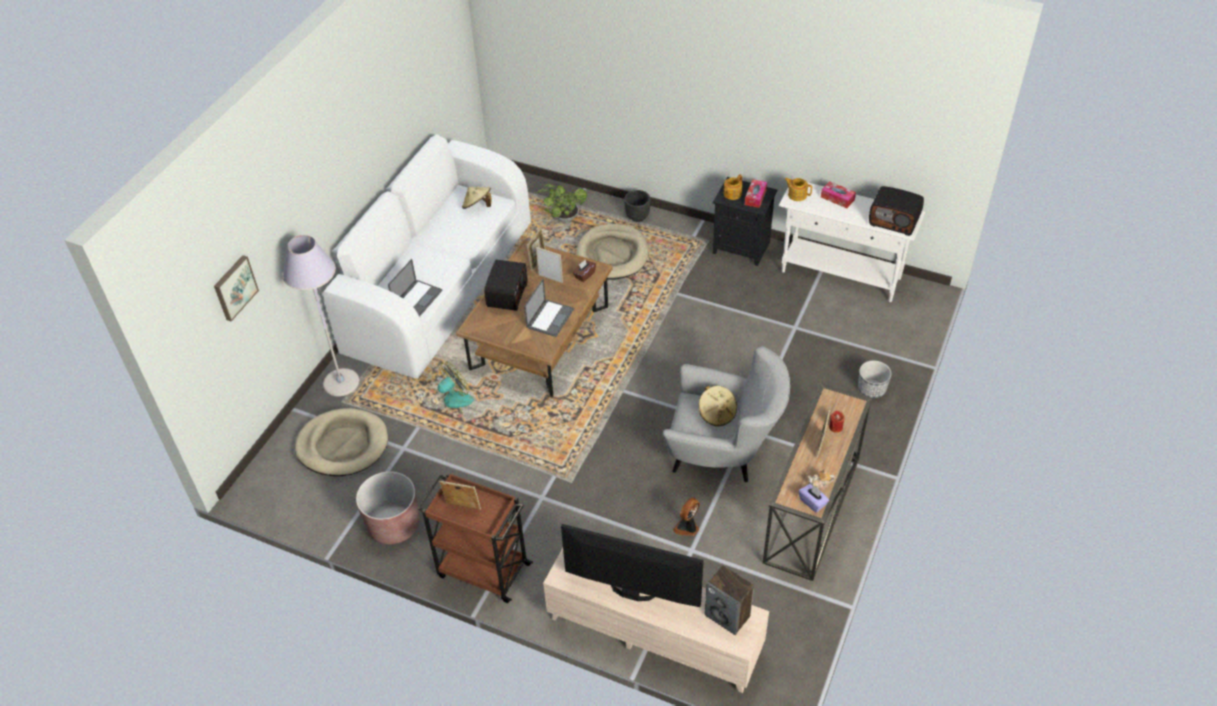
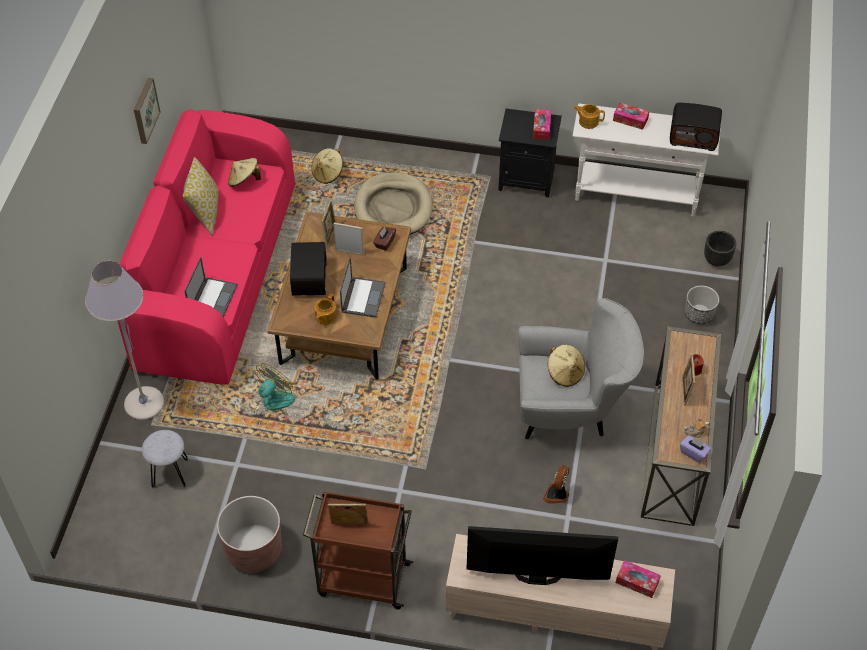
camera: 15 degrees left, 5 degrees up
picture [214,255,259,321] -> picture moved to [134,78,160,144]
beige dog bed [295,408,388,476] -> grey stool [142,430,188,488]
white sofa [323,134,531,378] -> pink sofa [117,109,295,385]
potted plant [537,184,587,222] -> beige hat [312,148,343,184]
black planter [624,190,651,222] -> black planter moved to [704,231,736,267]
speaker [705,565,754,635] -> tissue box [616,560,661,598]
teapot [724,174,742,200] -> teapot moved to [315,294,337,325]
none -> pillow [183,157,219,235]

